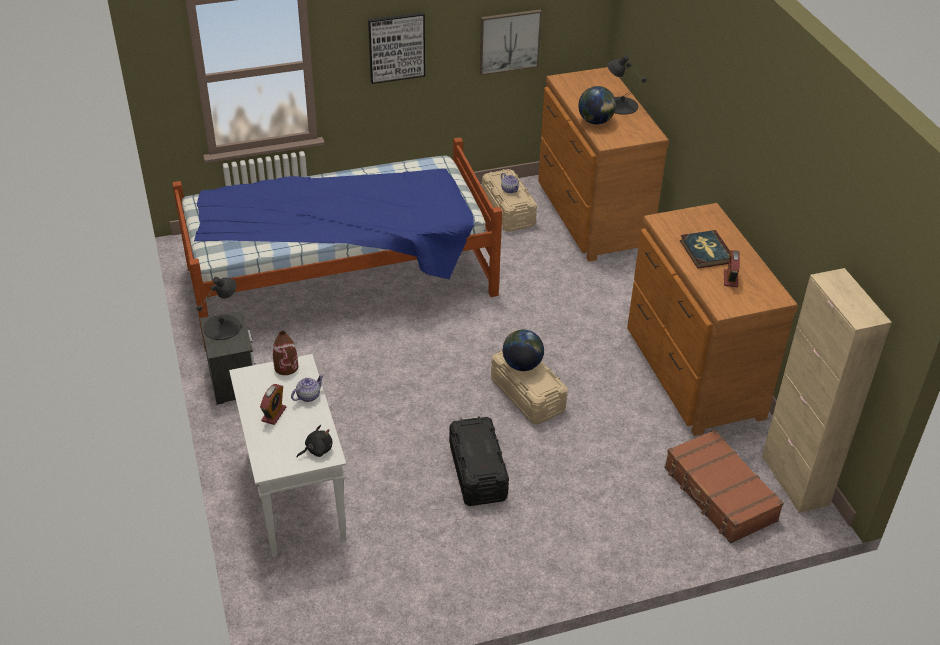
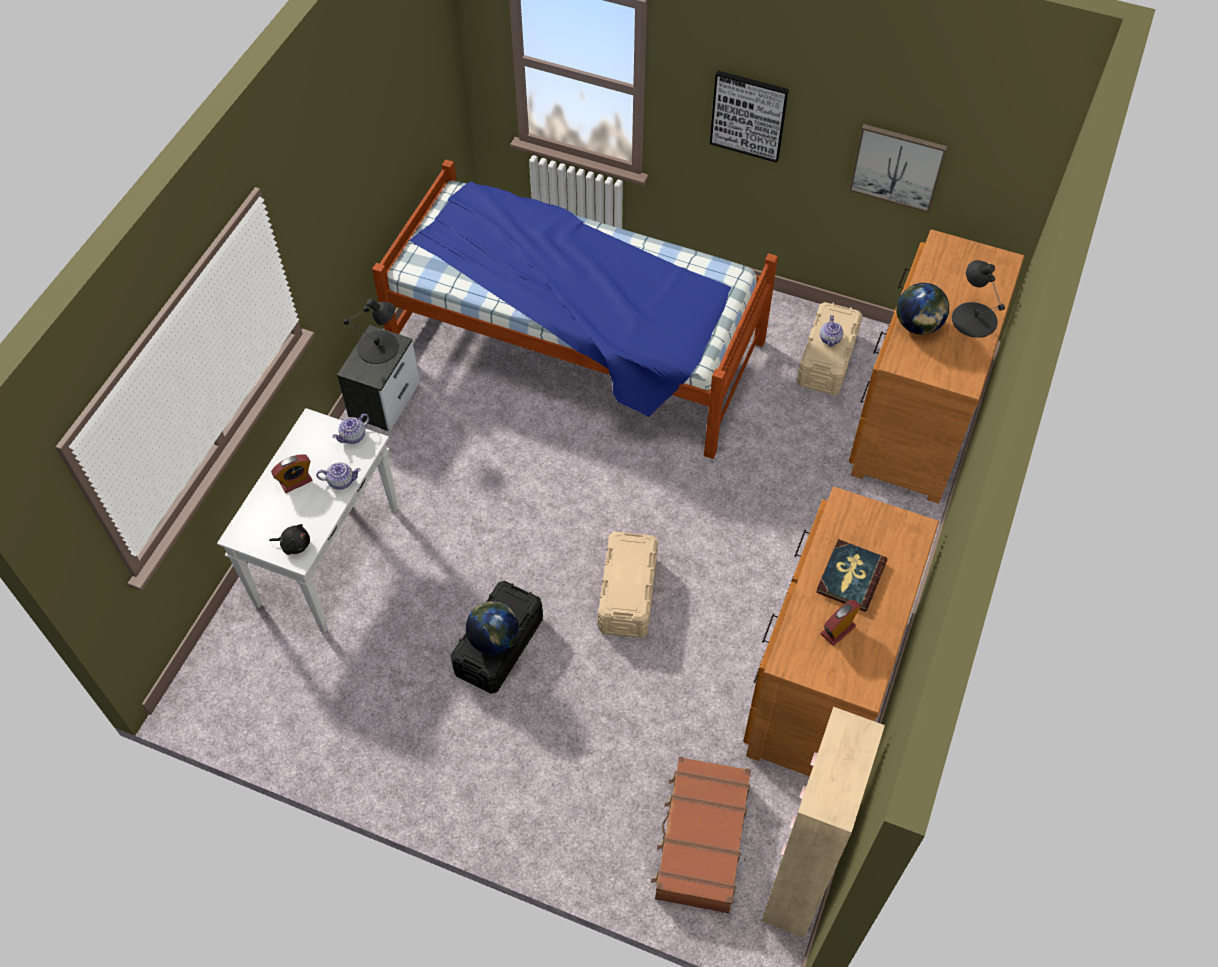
camera: 40 degrees right, 15 degrees up
brown vase [273,331,298,375] -> teapot [332,414,369,444]
globe [503,330,544,371] -> globe moved to [466,601,519,655]

